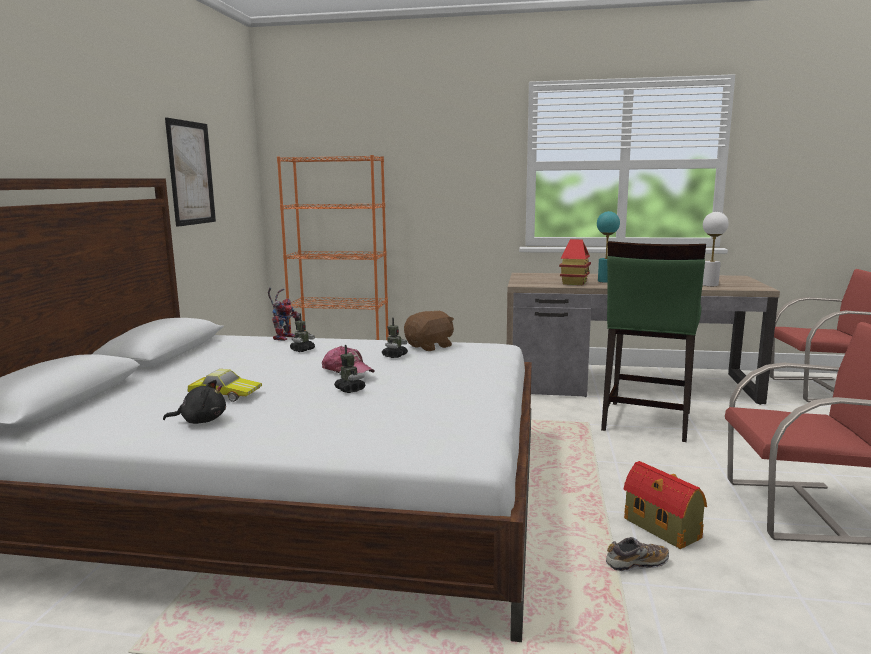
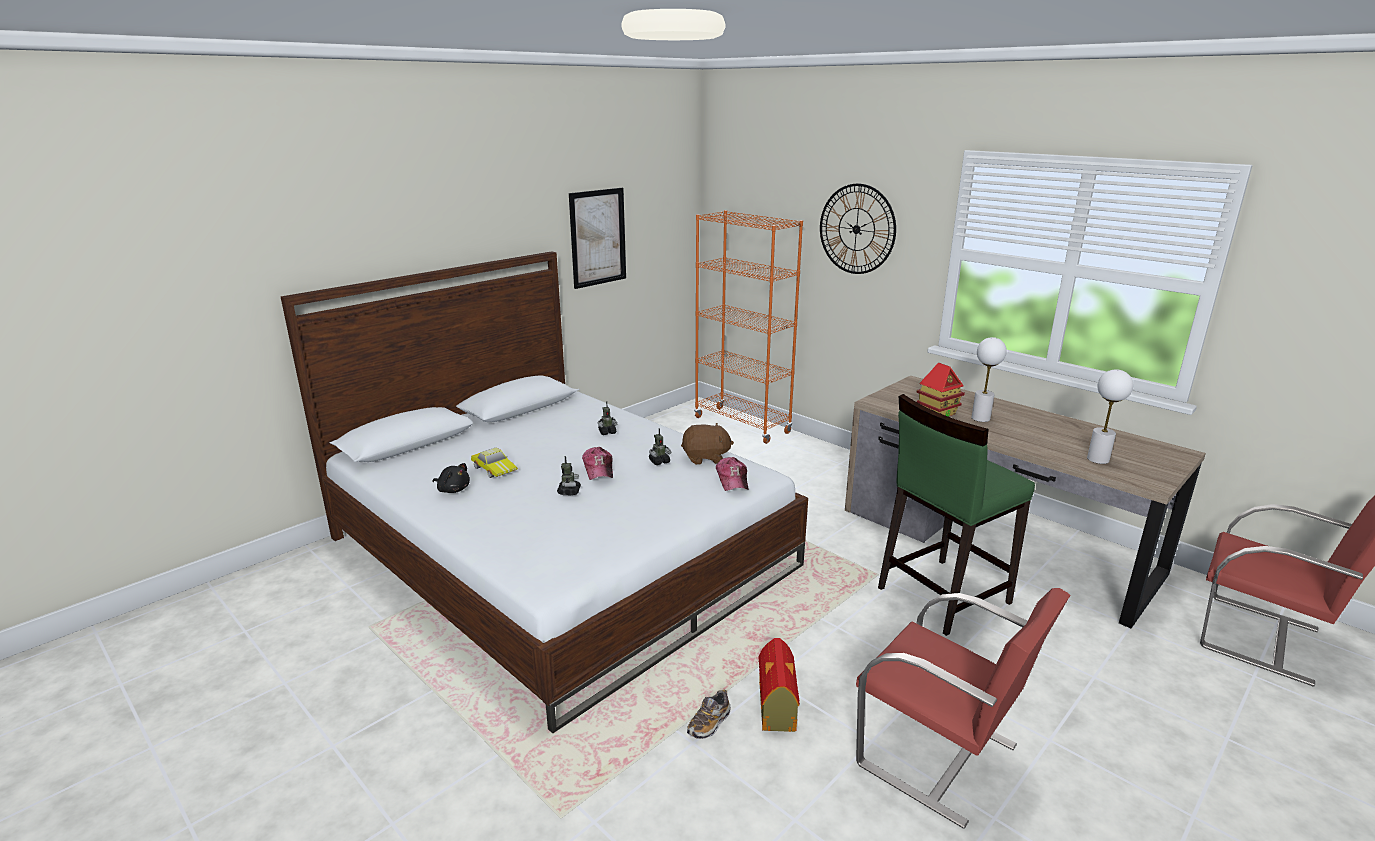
camera: 35 degrees right, 10 degrees up
toy robot [268,288,300,341] -> none
turquoise table lamp [597,211,620,283] -> white table lamp [971,337,1007,422]
shoe [606,537,669,571] -> shoe turned 105 degrees clockwise [687,689,731,739]
none -> cap [716,457,749,491]
none -> wall clock [820,184,896,274]

